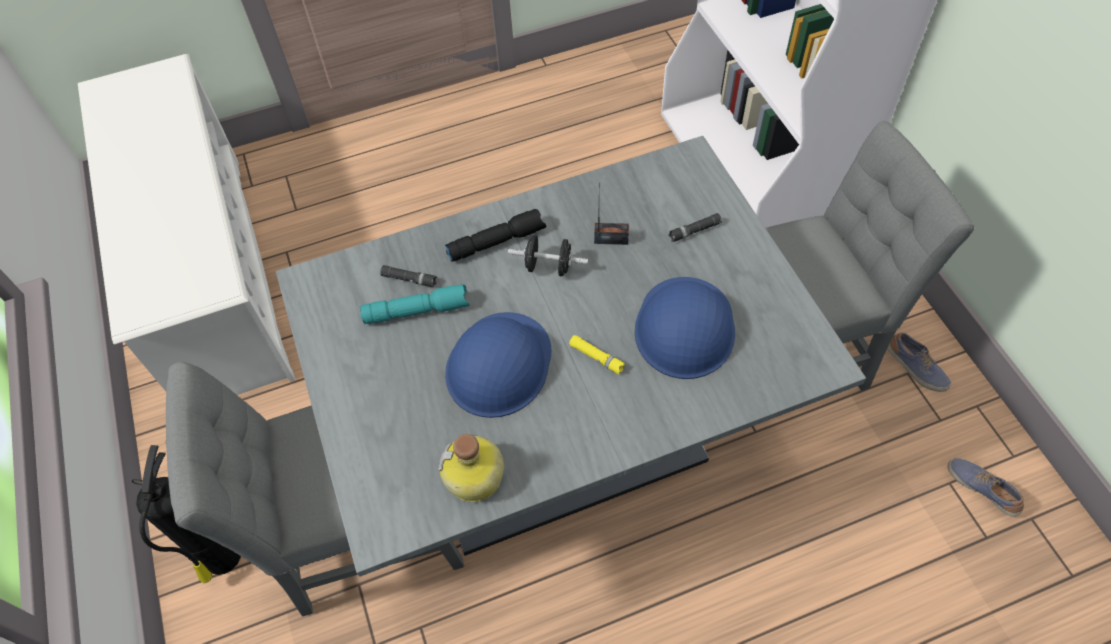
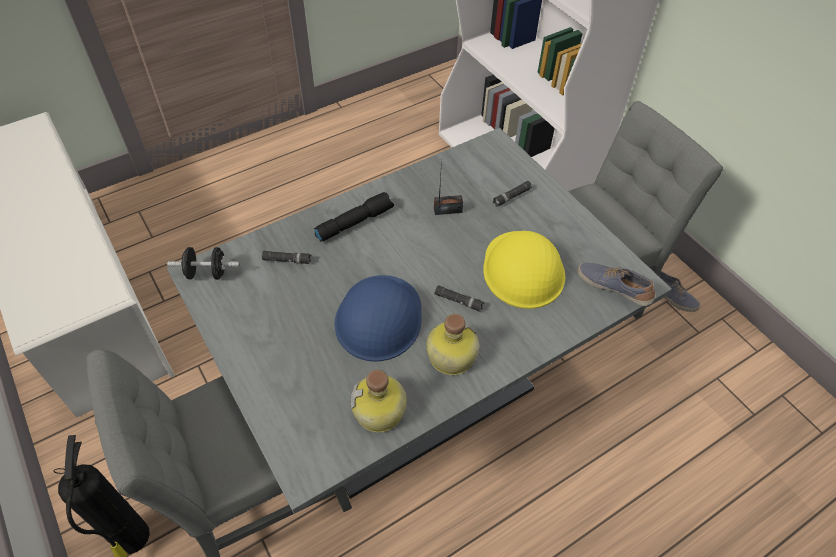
camera: 15 degrees left, 5 degrees down
turquoise flashlight [359,284,470,324] -> none
black dumbbell [508,235,588,276] -> black dumbbell moved to [167,247,239,280]
yellow flashlight [569,335,625,375] -> black flashlight [435,285,484,312]
blue hard hat [635,277,735,379] -> yellow hard hat [483,231,565,309]
shoe [947,458,1024,517] -> shoe moved to [577,262,655,306]
none -> bottle [427,314,479,375]

